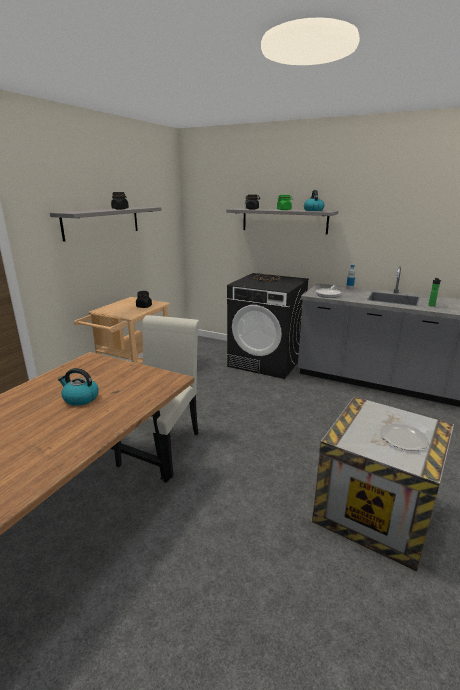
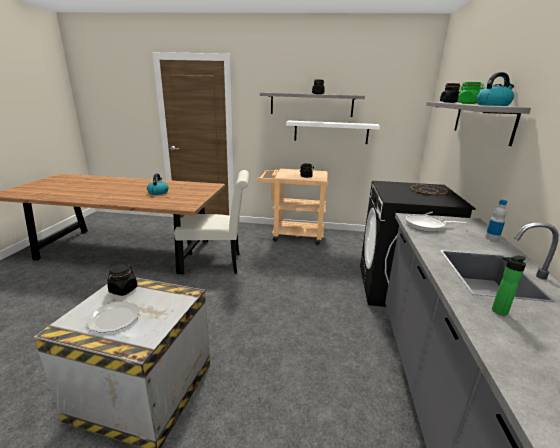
camera: 70 degrees right, 0 degrees up
none -> black jar [107,263,137,296]
none -> white shelf [286,120,380,144]

